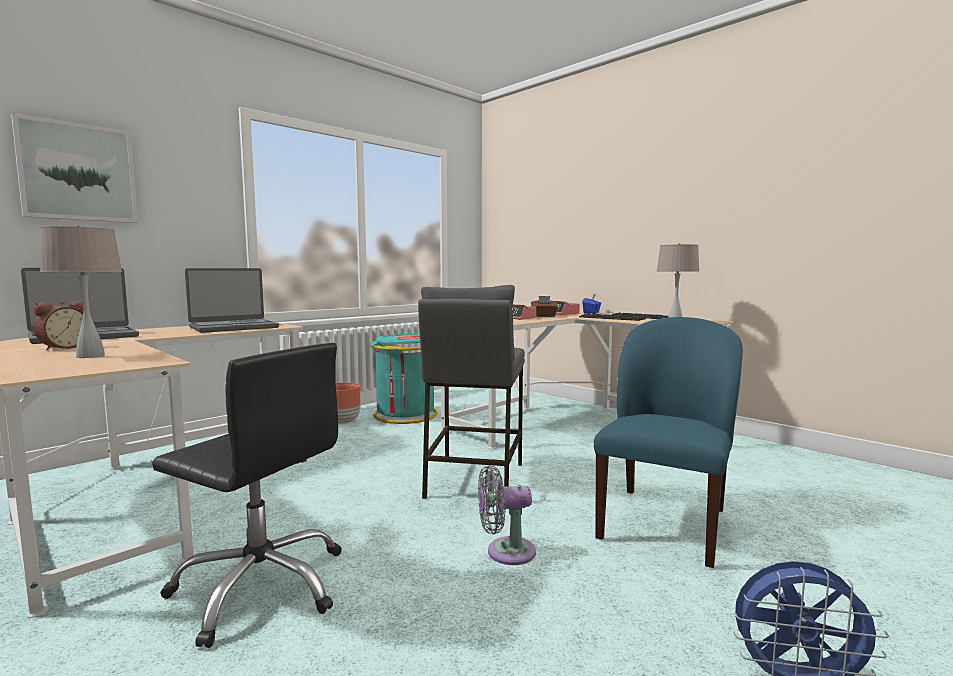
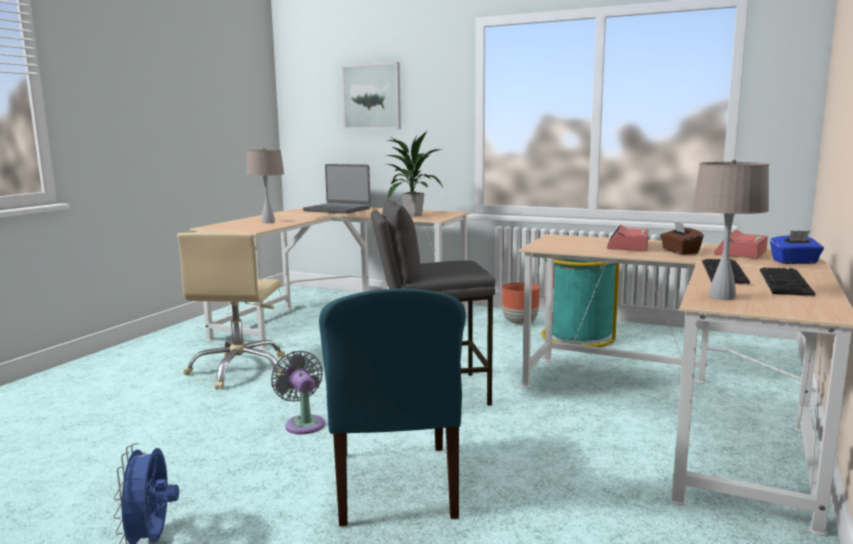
camera: 70 degrees right, 5 degrees up
alarm clock [33,301,83,350] -> none
black office chair [152,343,342,648] -> beige office chair [177,232,285,389]
laptop [185,268,279,333] -> potted plant [386,131,444,216]
blue chair [594,317,743,568] -> blue chair turned 75 degrees clockwise [319,289,466,526]

